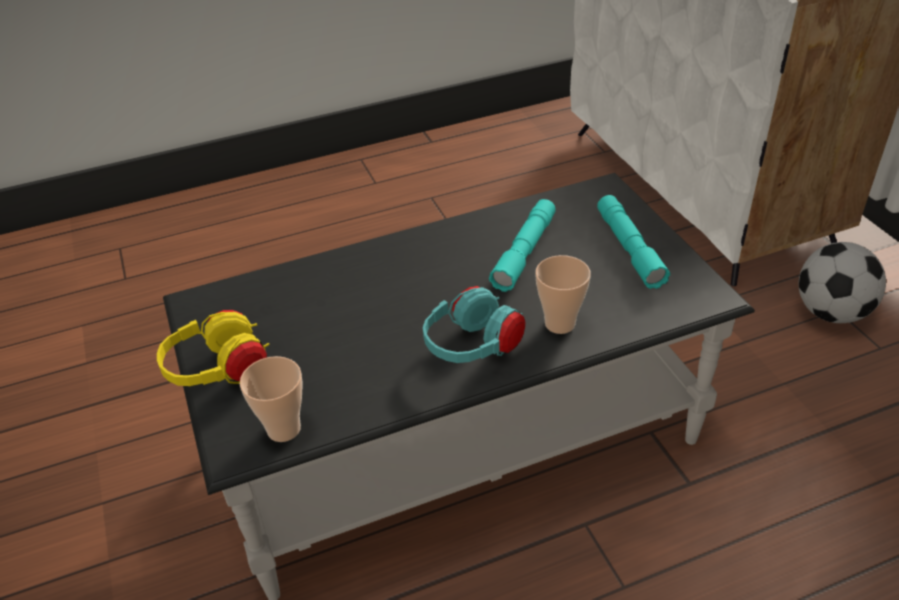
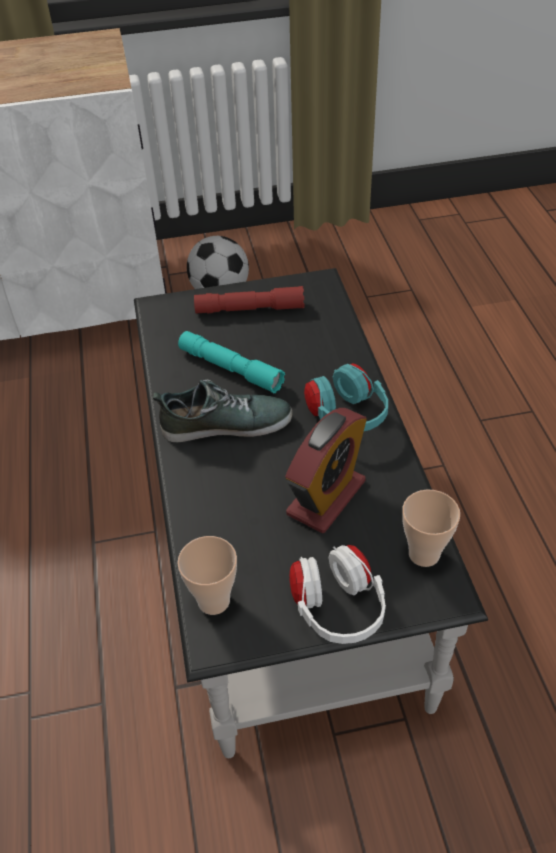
camera: 80 degrees left, 5 degrees up
yellow headphones [157,310,270,386] -> white headphones [289,545,386,644]
cup [535,255,591,334] -> cup moved to [177,536,237,615]
turquoise flashlight [597,195,670,289] -> red flashlight [194,286,305,314]
none -> shoe [153,380,292,442]
none -> alarm clock [285,408,367,533]

